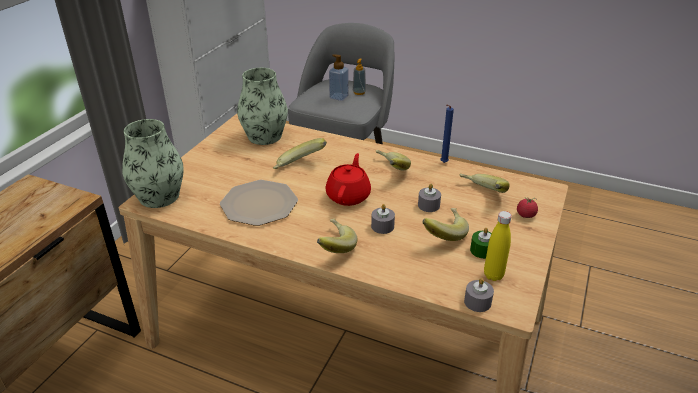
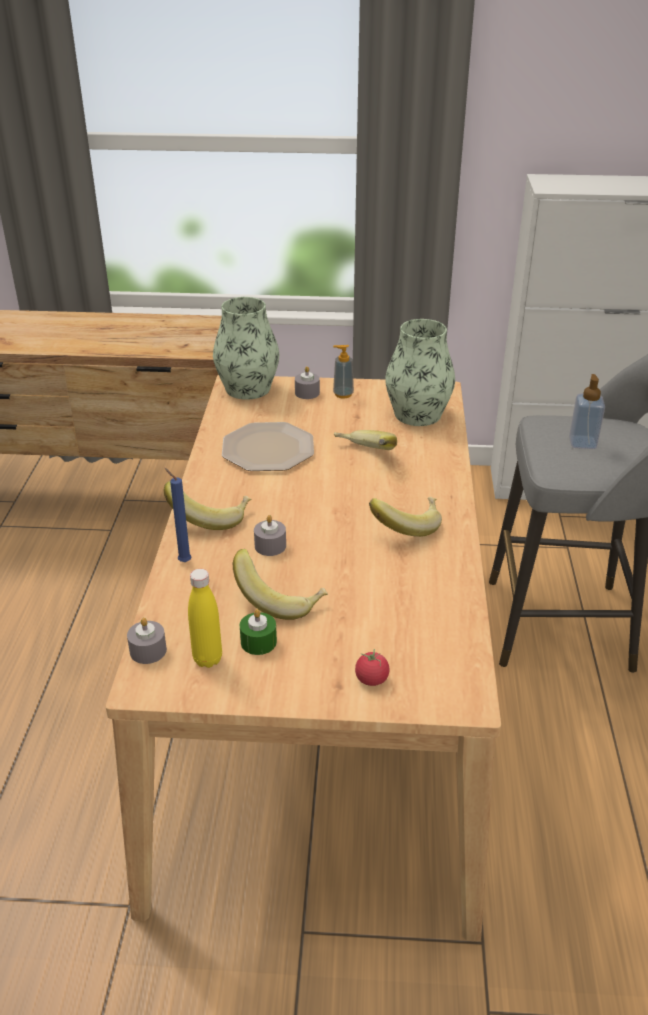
camera: 70 degrees right, 0 degrees up
red teapot [325,153,371,206] -> none
soap dispenser [353,58,366,95] -> soap dispenser moved to [333,345,354,399]
grey candle [418,184,441,212] -> grey candle moved to [295,366,320,399]
blue candle [440,105,454,163] -> blue candle moved to [165,468,191,562]
banana [460,173,510,193] -> none

